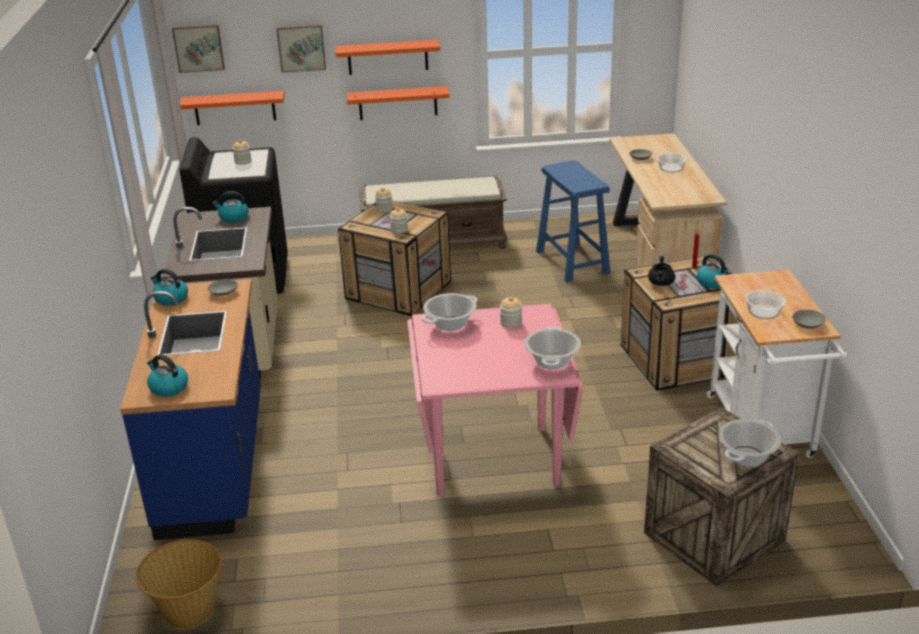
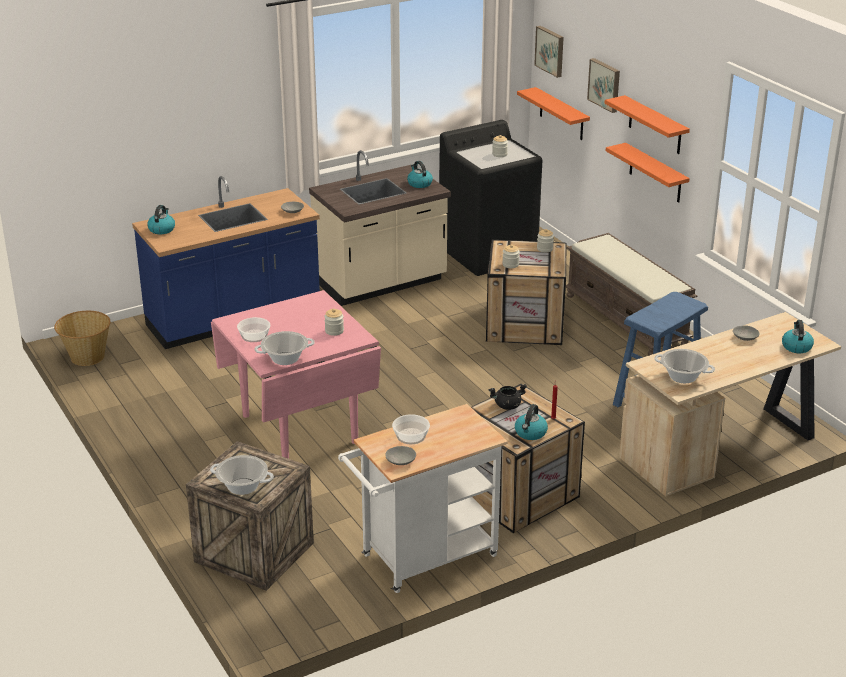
camera: 65 degrees right, 0 degrees up
kettle [151,269,188,305] -> kettle moved to [782,320,814,353]
cooking pot [422,293,478,331] -> cooking pot moved to [654,349,715,383]
bowl [657,153,687,173] -> bowl moved to [237,317,270,342]

